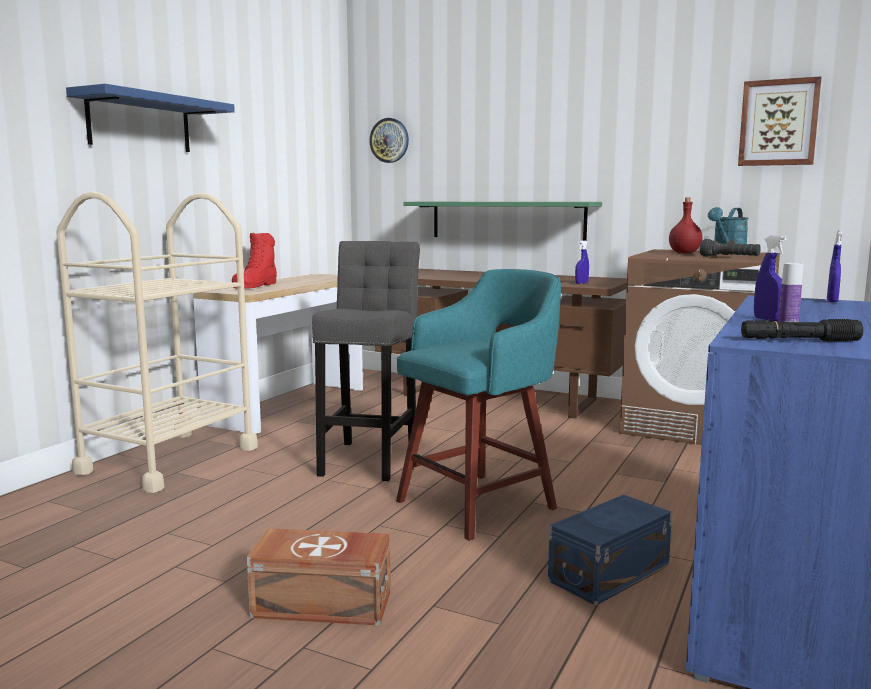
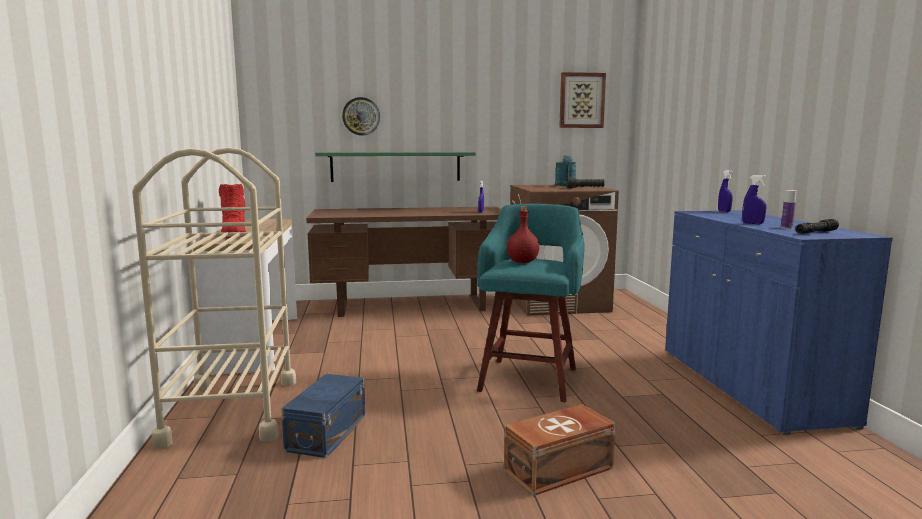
camera: 35 degrees left, 0 degrees up
blue shelf [66,84,235,152] -> none
grey stool [312,241,420,481] -> none
wall clock [369,118,409,163] -> wall clock moved to [342,97,380,136]
blue storage box [548,495,672,605] -> blue storage box moved to [281,374,365,458]
red bottle [669,198,703,253] -> red bottle moved to [507,206,539,263]

